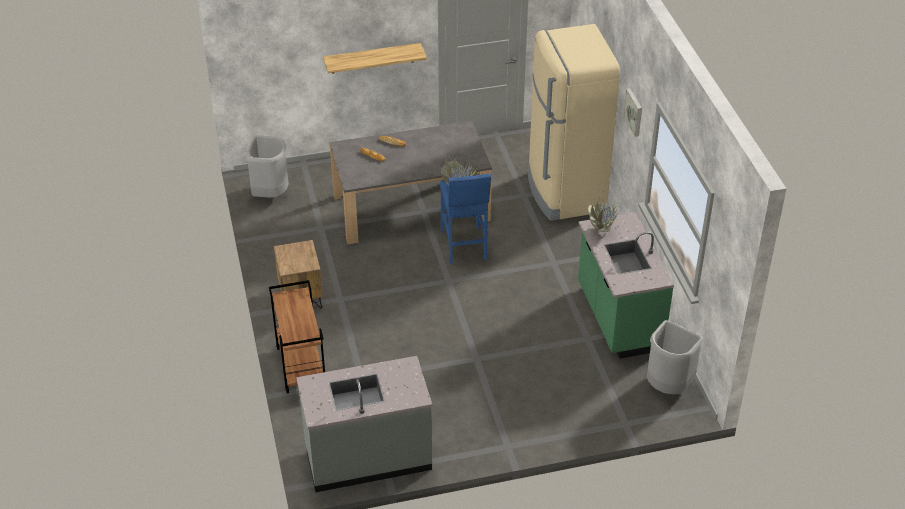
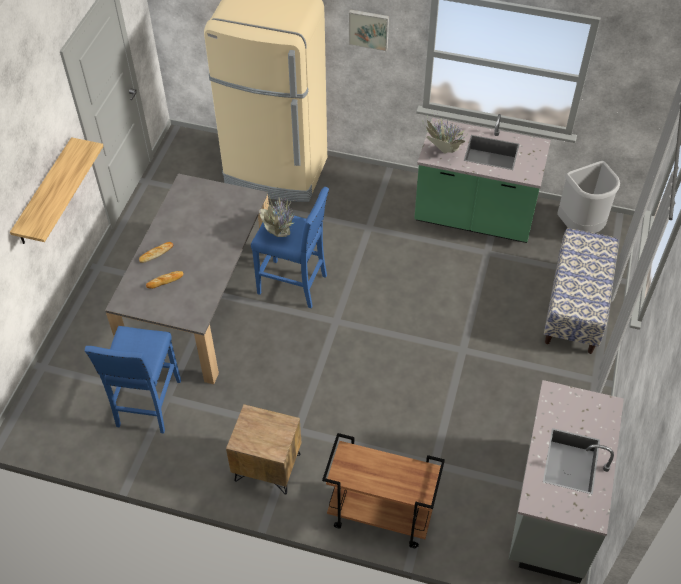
camera: 60 degrees left, 10 degrees up
grey trash can [246,135,289,198] -> none
none -> blue stool [85,326,181,433]
none -> bench [544,228,618,354]

